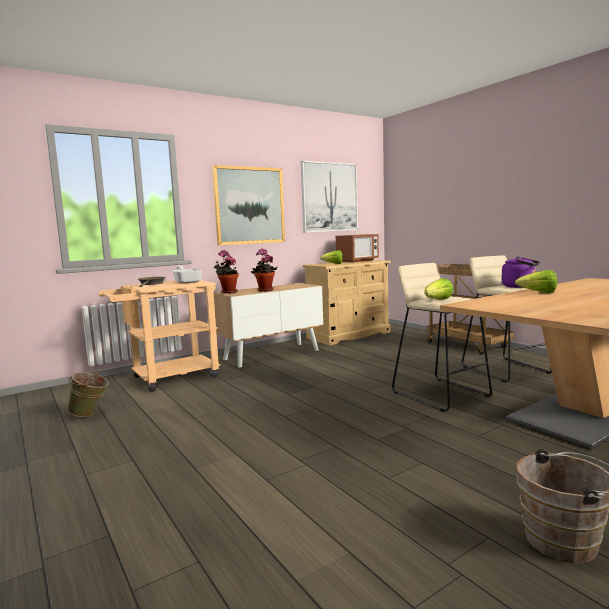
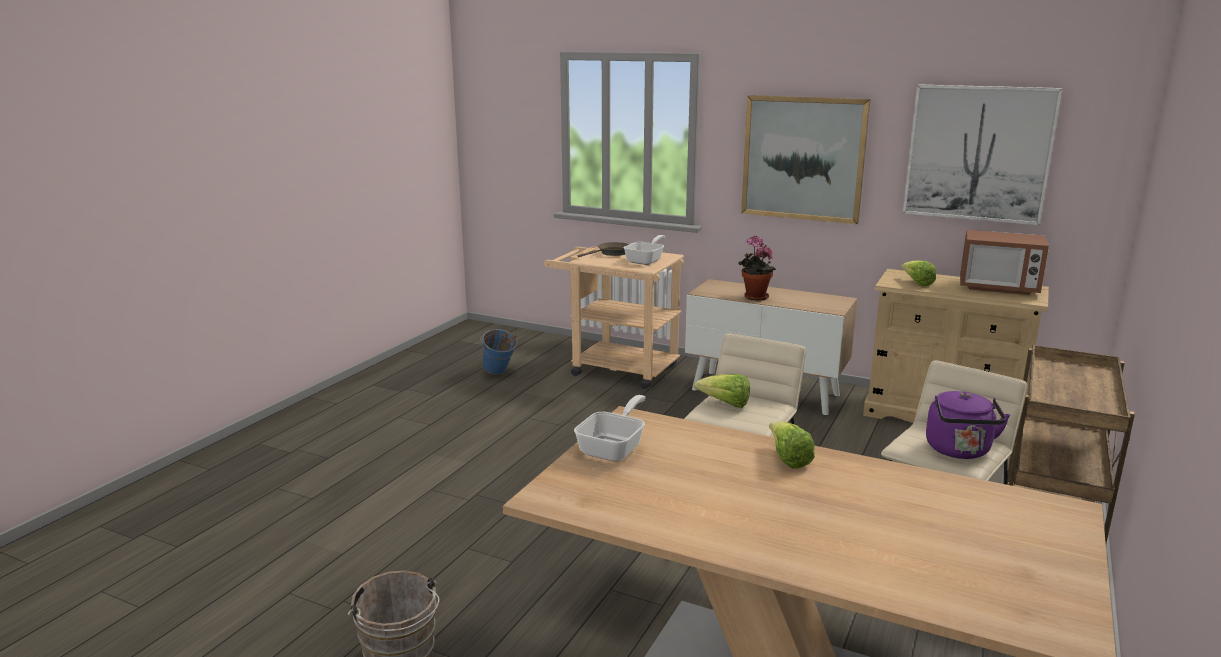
camera: 60 degrees right, 10 degrees up
green bucket [67,372,109,417] -> blue bucket [480,329,517,375]
potted plant [214,250,239,293] -> none
none -> frying pan [574,395,645,462]

